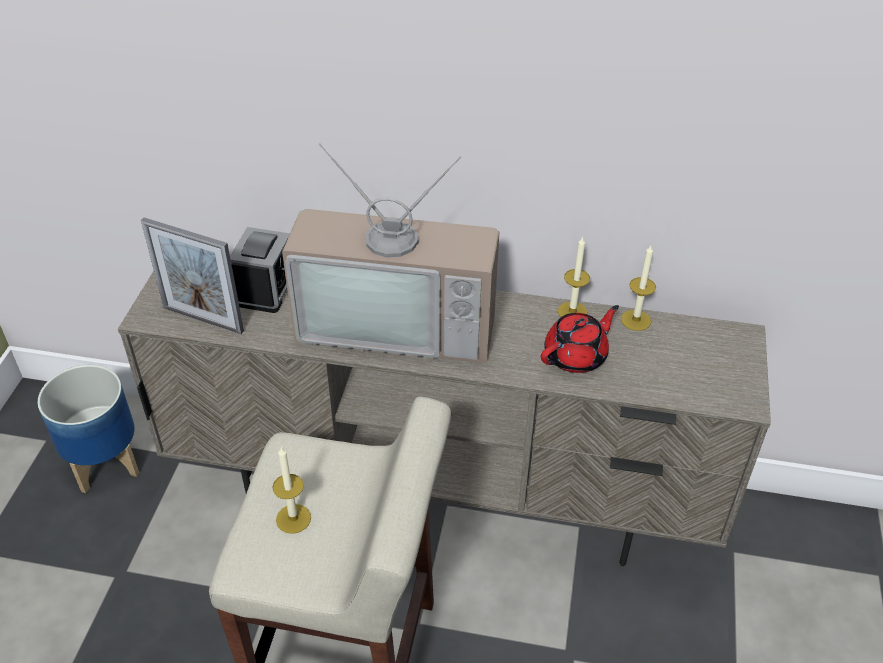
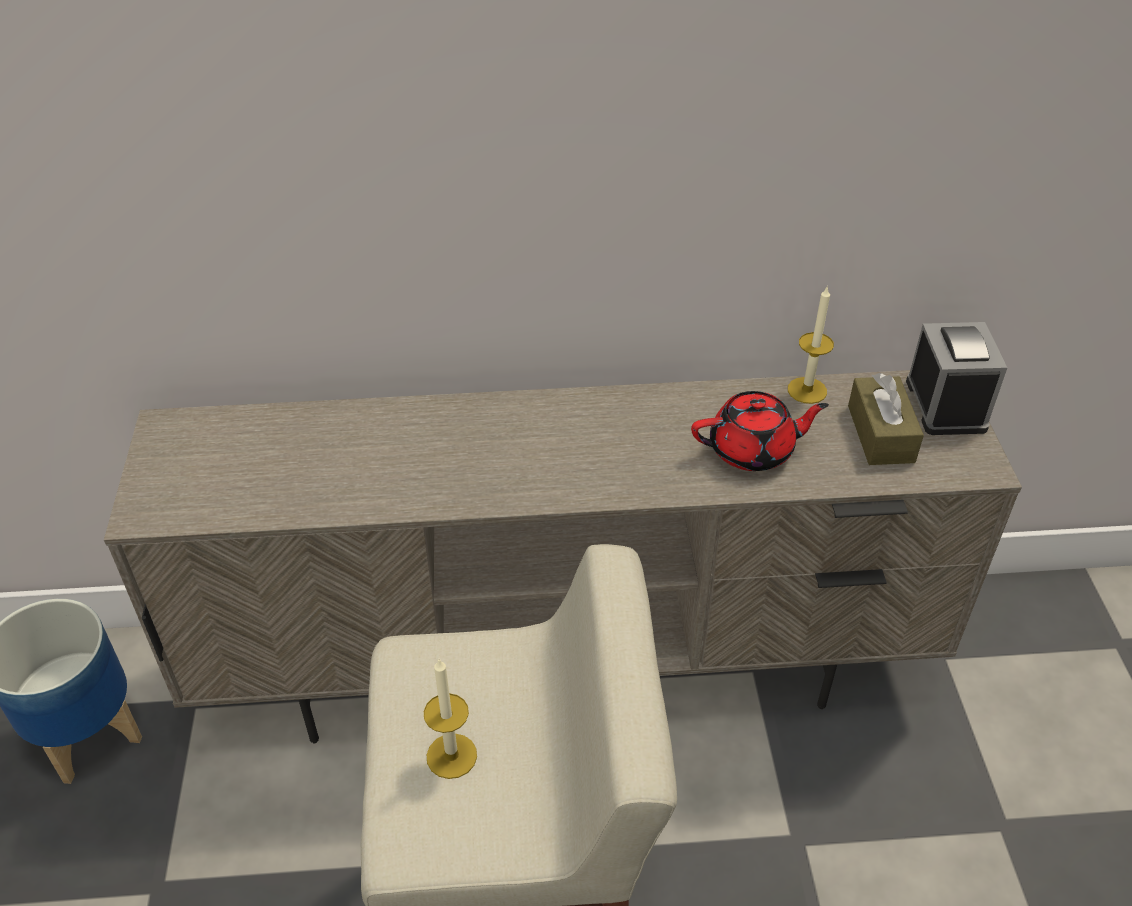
camera: 15 degrees left, 0 degrees up
picture frame [141,218,244,334] -> none
alarm clock [230,227,290,313] -> alarm clock moved to [906,322,1007,435]
television [282,143,499,363] -> none
red teapot [541,305,619,373] -> red teapot turned 45 degrees clockwise [691,391,829,471]
candle [558,236,590,317] -> none
none -> brown tissue box [848,373,924,465]

